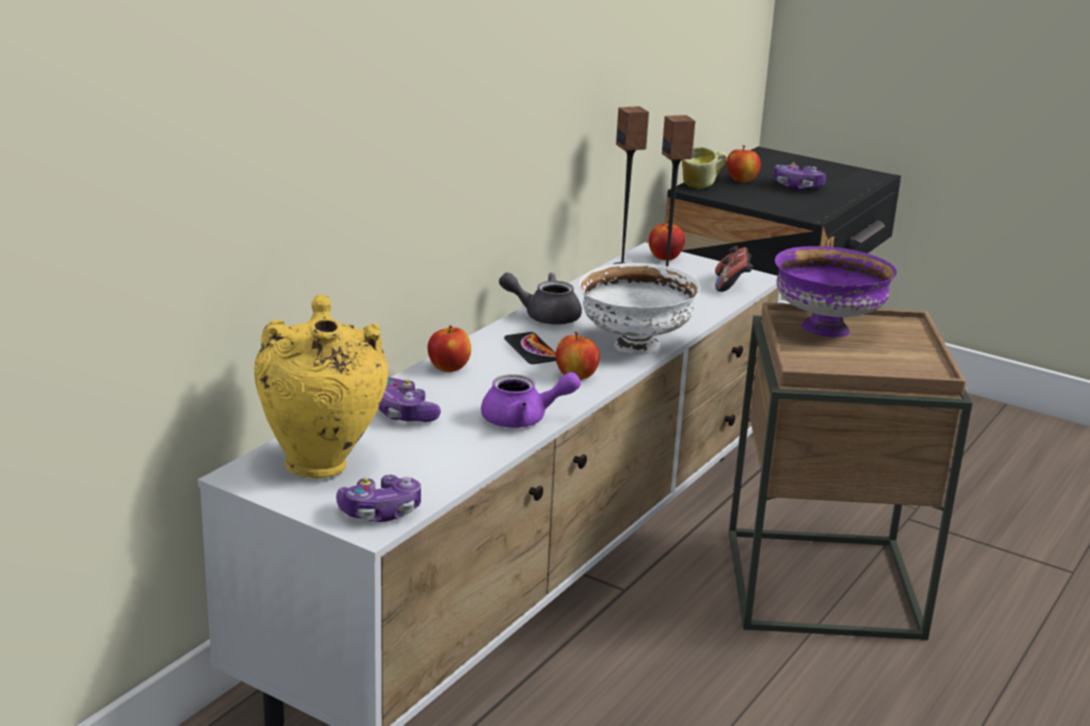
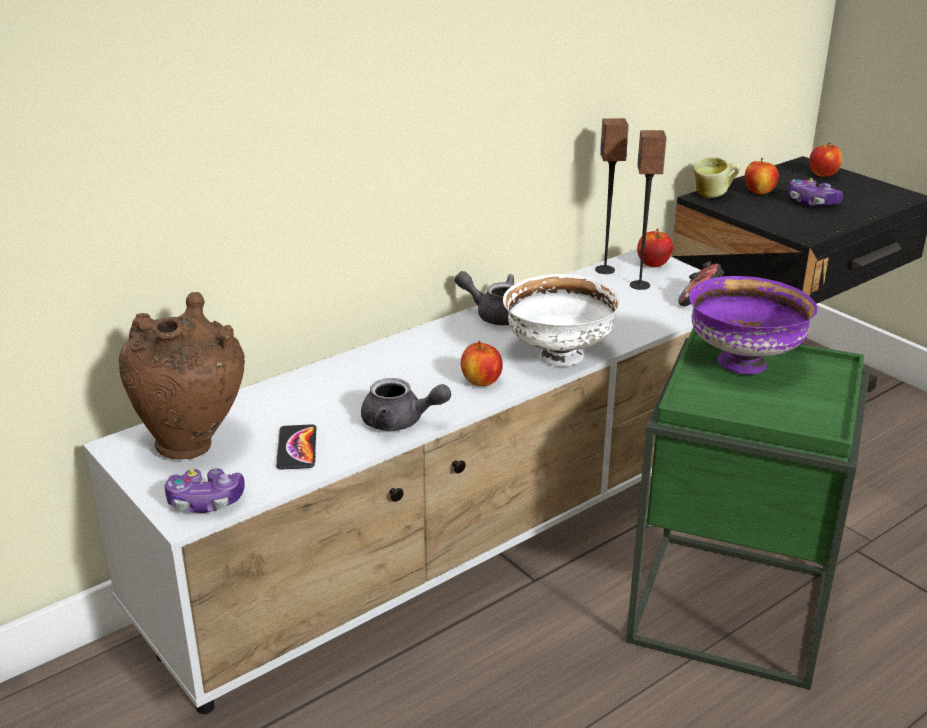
camera: 20 degrees right, 5 degrees up
yellow vase [254,295,388,478] -> brown vase [118,292,245,459]
game controller [378,378,441,422] -> none
apple [428,325,471,372] -> apple moved to [809,142,842,177]
purple teapot [481,372,581,428] -> grey teapot [361,378,451,431]
phone [504,332,556,364] -> phone moved to [276,424,316,470]
brown side table [729,302,973,640] -> green side table [626,327,870,690]

